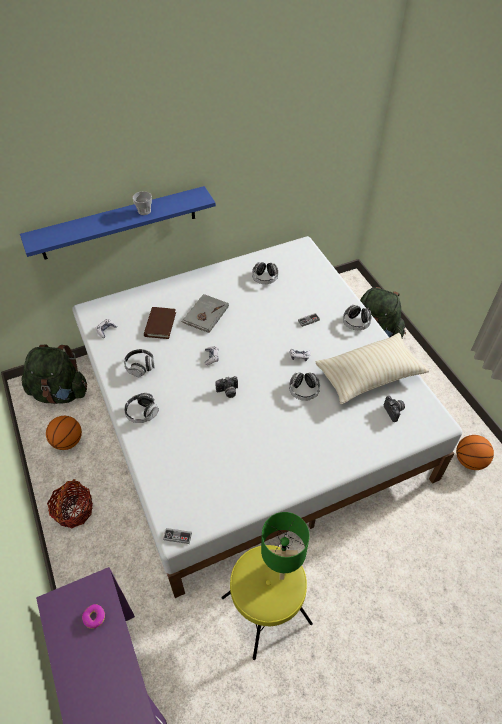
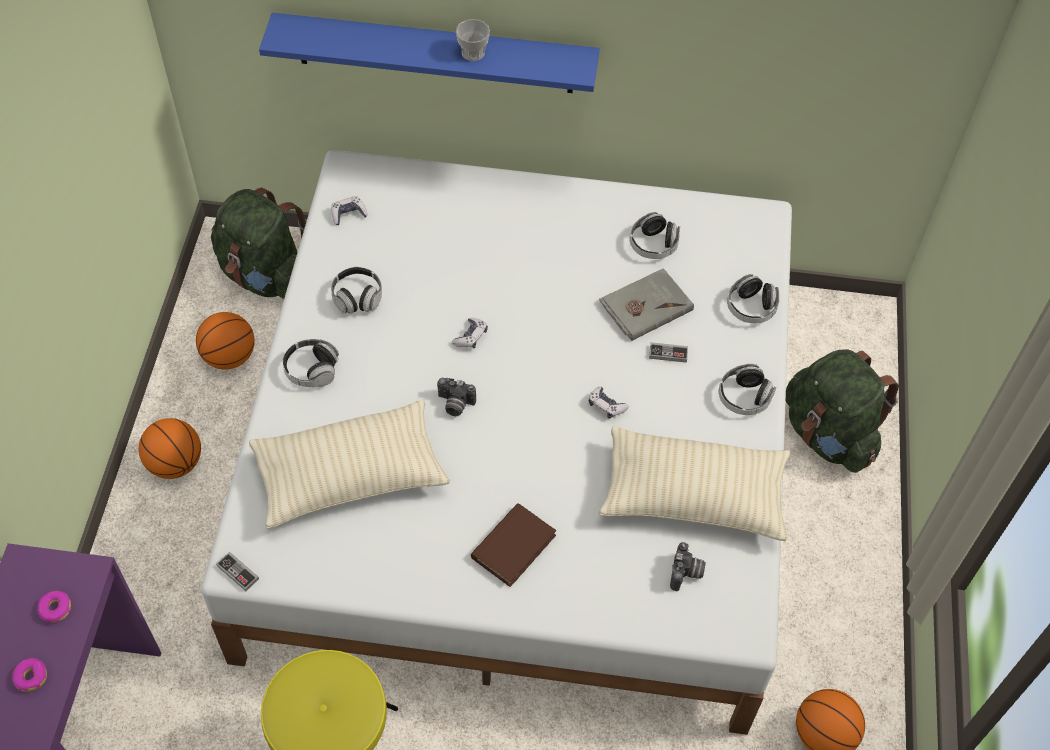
camera: 30 degrees right, 5 degrees up
basket [47,479,93,528] -> basketball [139,418,201,479]
brown book [144,307,176,339] -> brown book moved to [471,503,556,587]
grey book [181,294,229,333] -> grey book moved to [599,268,694,341]
green table lamp [261,512,310,580] -> none
headphones [289,372,320,401] -> headphones moved to [727,274,779,323]
none -> donut [12,658,47,692]
none -> beige pillow [249,399,450,529]

